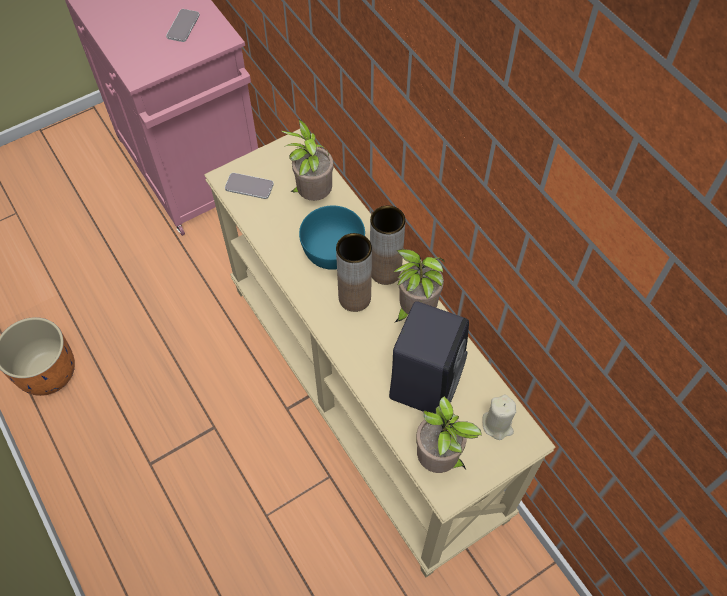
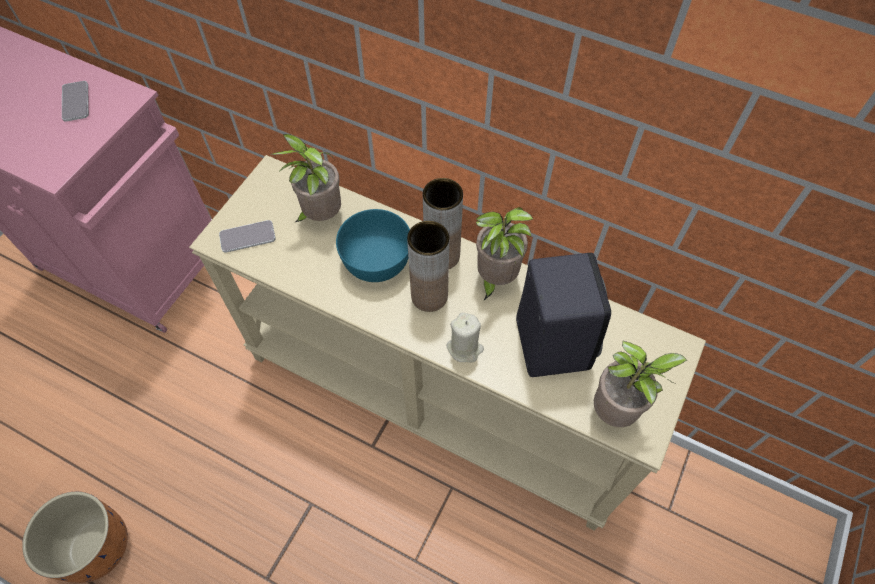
camera: 30 degrees left, 0 degrees up
beige candle [483,395,516,440] -> beige candle moved to [447,313,484,363]

